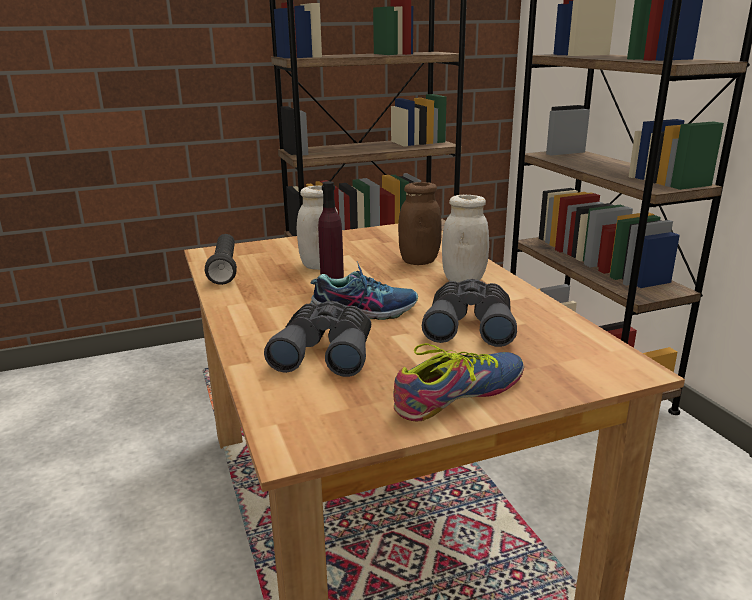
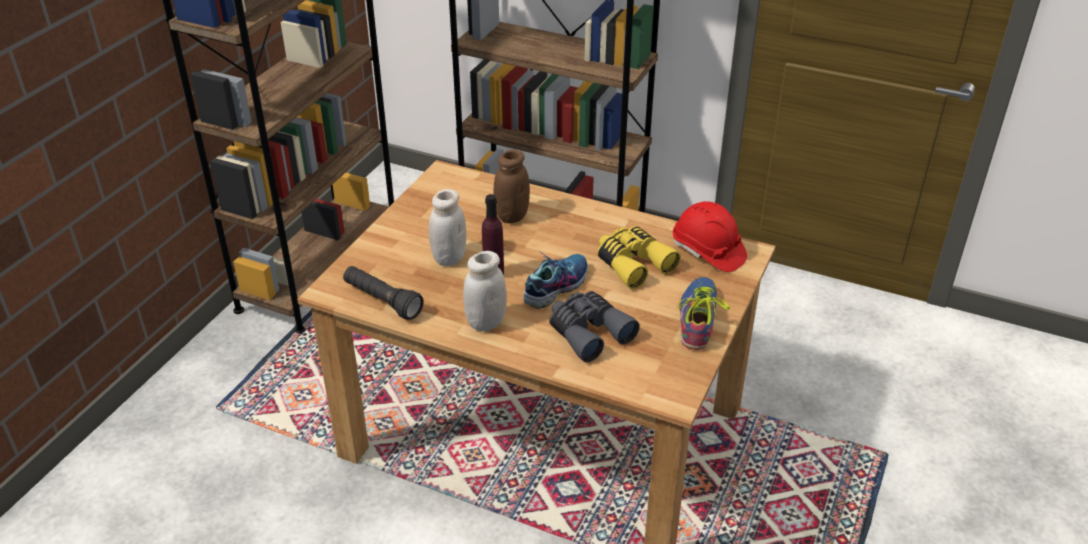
camera: 45 degrees left, 15 degrees up
grey binoculars [422,279,517,347] -> yellow binoculars [597,226,681,289]
white jar [442,195,489,283] -> white jar moved to [463,251,507,331]
none -> red hard hat [673,201,747,272]

